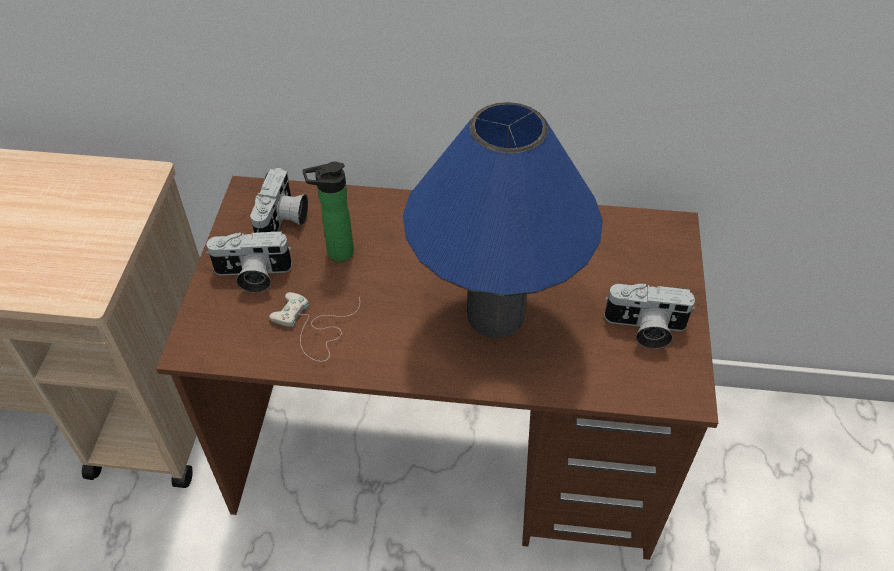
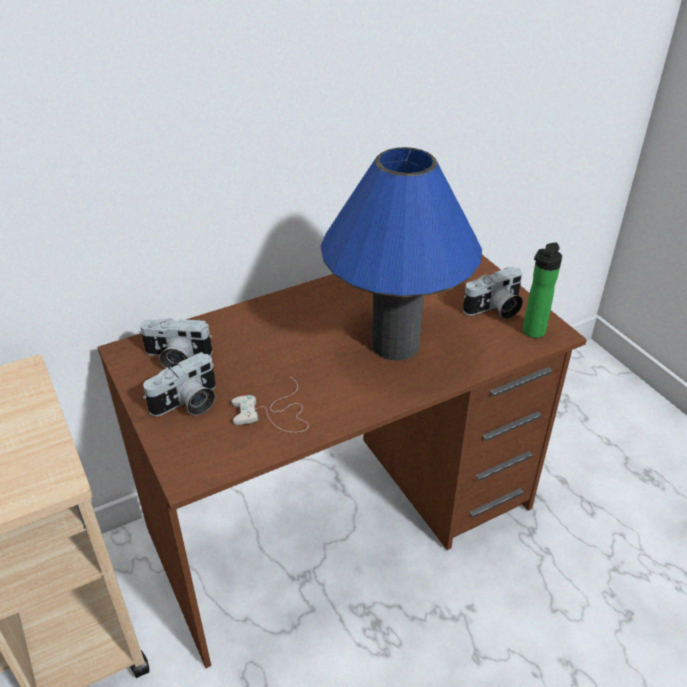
camera: 35 degrees left, 10 degrees down
camera [250,168,308,233] -> camera turned 120 degrees clockwise [139,318,213,369]
bottle [303,162,354,262] -> bottle moved to [523,243,562,338]

